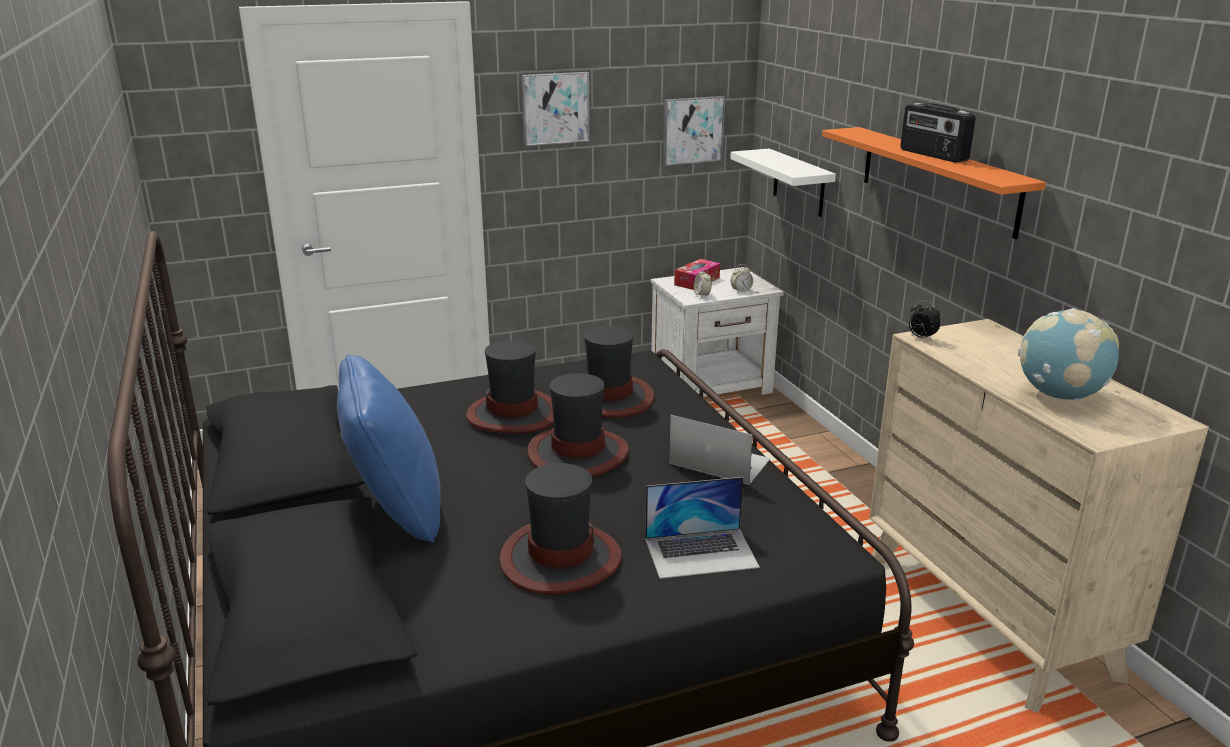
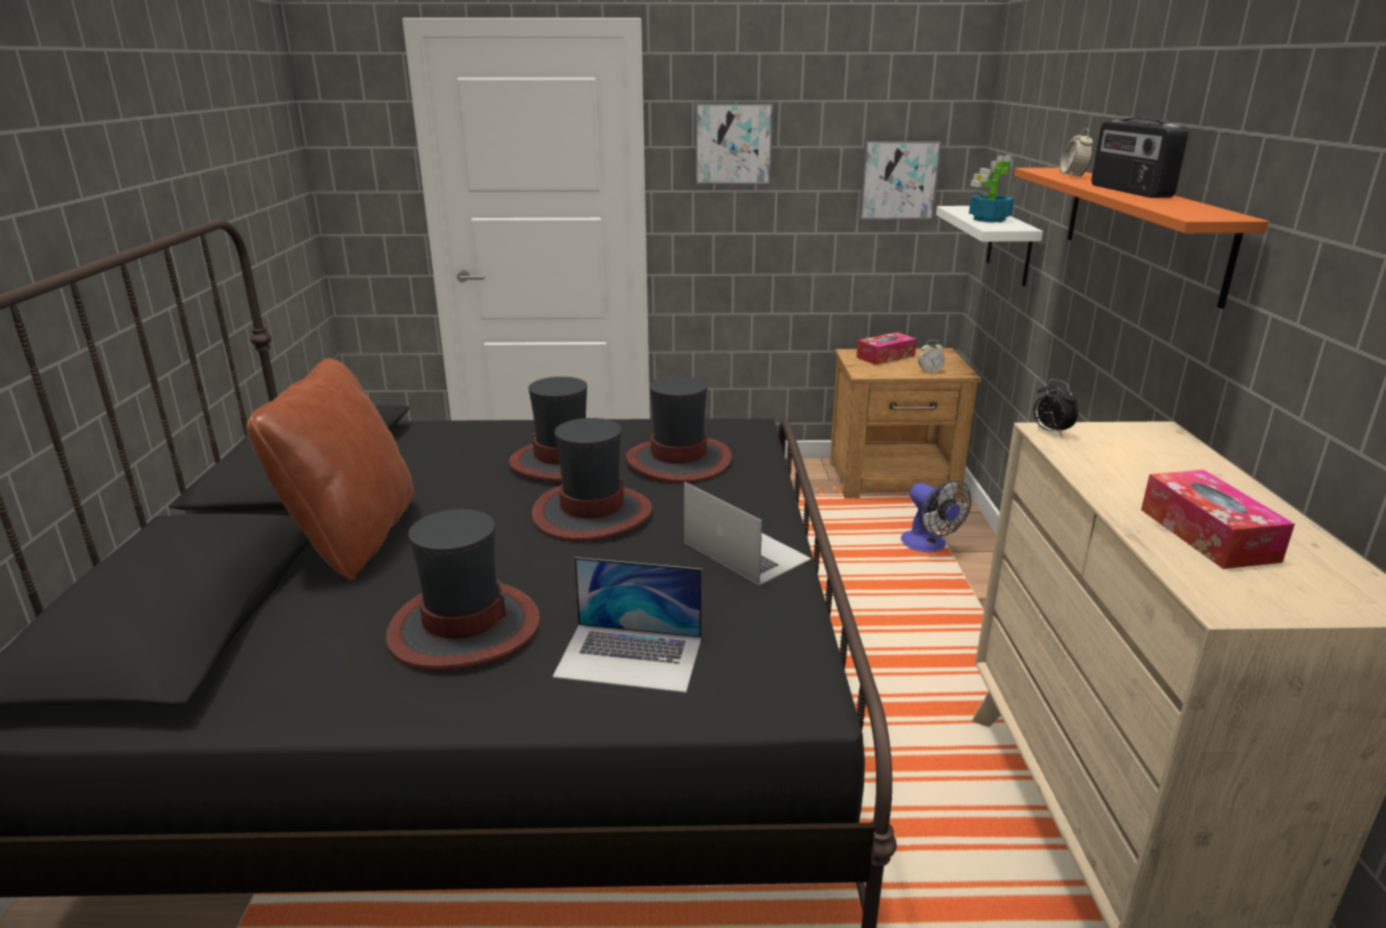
camera: 20 degrees right, 0 degrees up
blue pillow [337,355,441,543] -> brown pillow [246,358,414,580]
white nightstand [650,267,784,397] -> brown nightstand [830,348,982,498]
alarm clock [694,268,712,298] -> alarm clock moved to [1060,129,1093,177]
globe [1018,308,1119,401] -> tissue box [1141,470,1295,569]
none -> fan [901,480,971,552]
none -> potted plant [969,155,1014,223]

